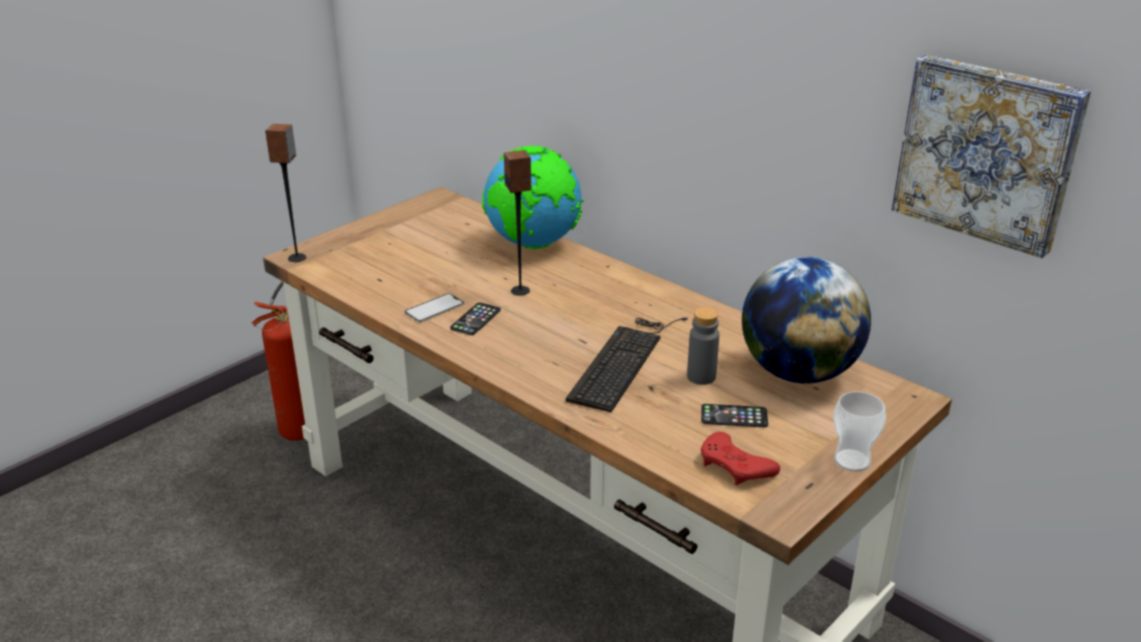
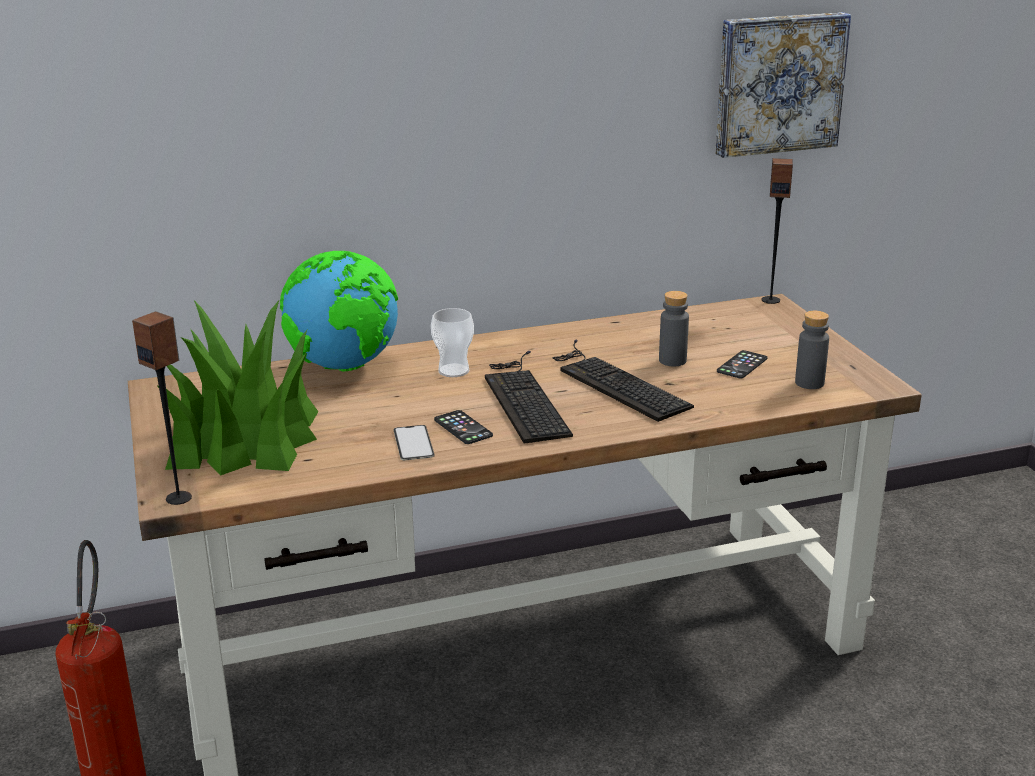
camera: 60 degrees left, 5 degrees down
speaker [504,150,531,296] -> speaker moved to [761,158,793,304]
red game controller [701,432,780,485] -> grey bottle [795,311,829,389]
globe [742,257,871,384] -> none
cup [833,391,886,472] -> cup moved to [431,308,474,377]
none -> potted plant [156,299,318,475]
none -> keyboard [485,351,573,444]

